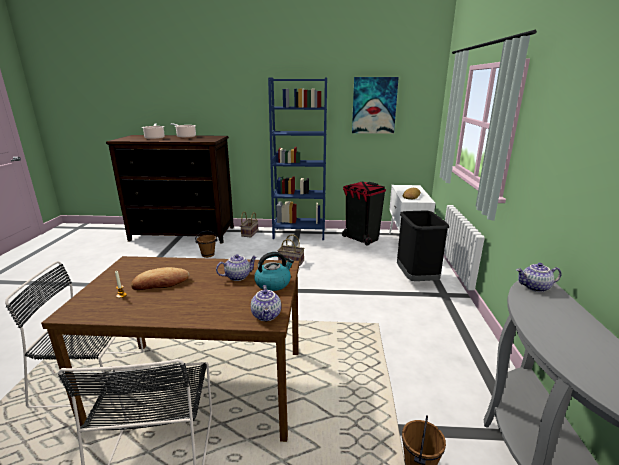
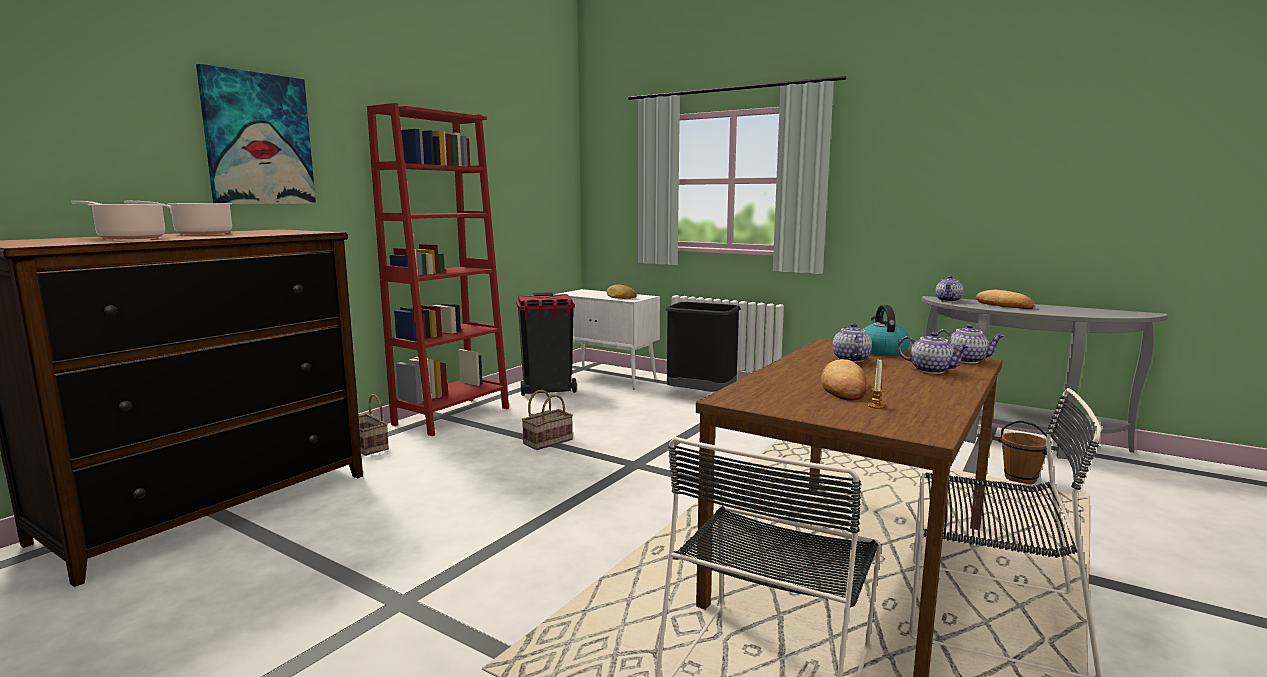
camera: 60 degrees left, 10 degrees down
brown bucket [195,231,217,258] -> none
blue bookcase [268,77,327,240] -> red bookcase [367,103,509,436]
picture [352,77,399,134] -> picture moved to [196,64,316,205]
none -> teapot [898,332,970,374]
none -> bread [976,290,1034,309]

